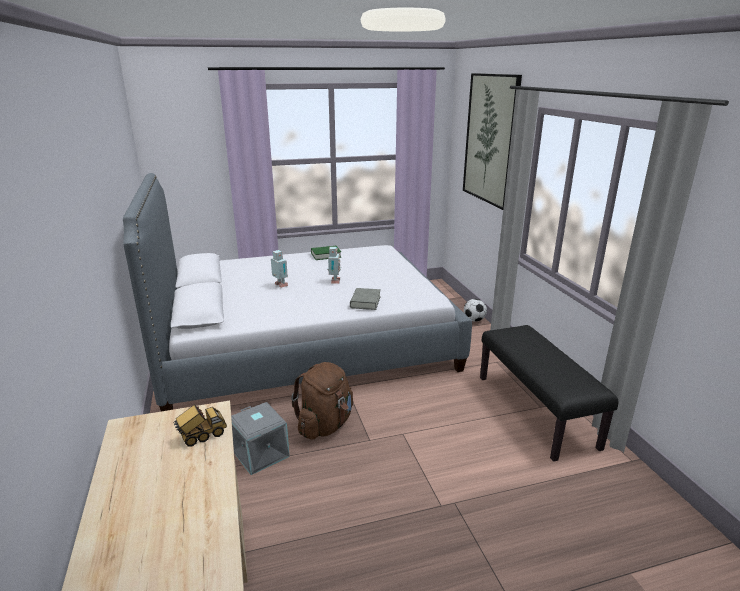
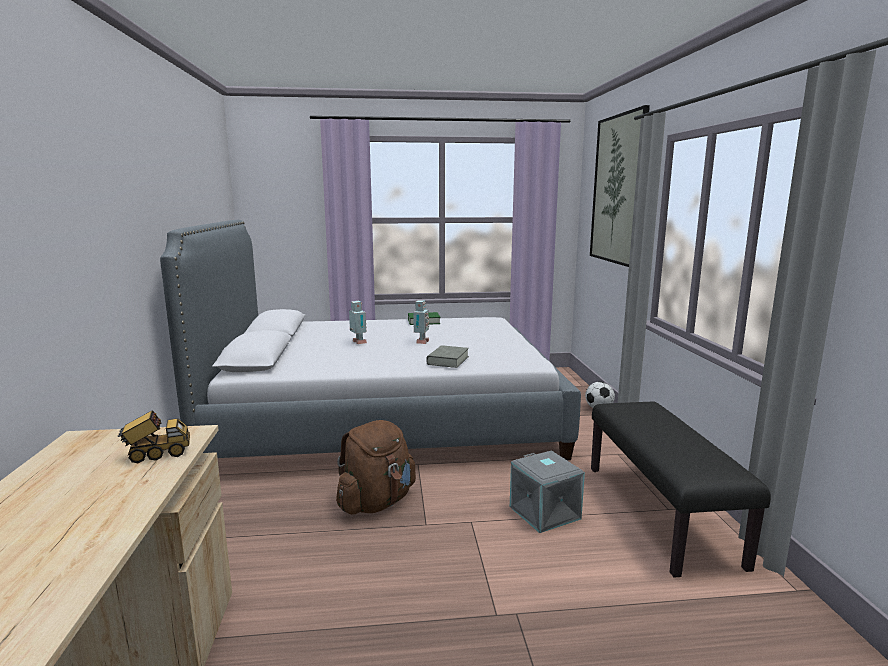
camera: 10 degrees right, 10 degrees down
grey storage box [231,402,290,475] -> grey storage box moved to [510,450,585,533]

